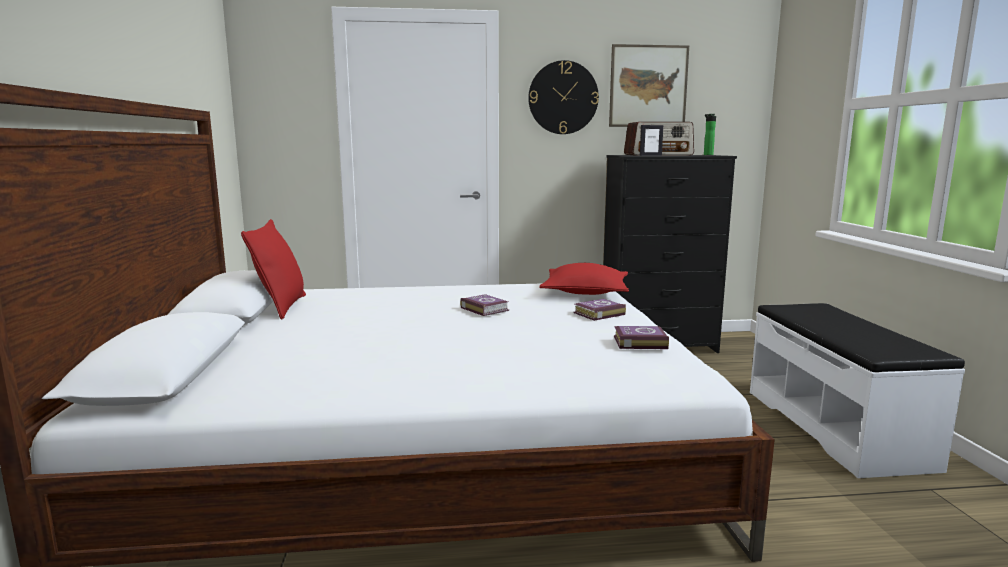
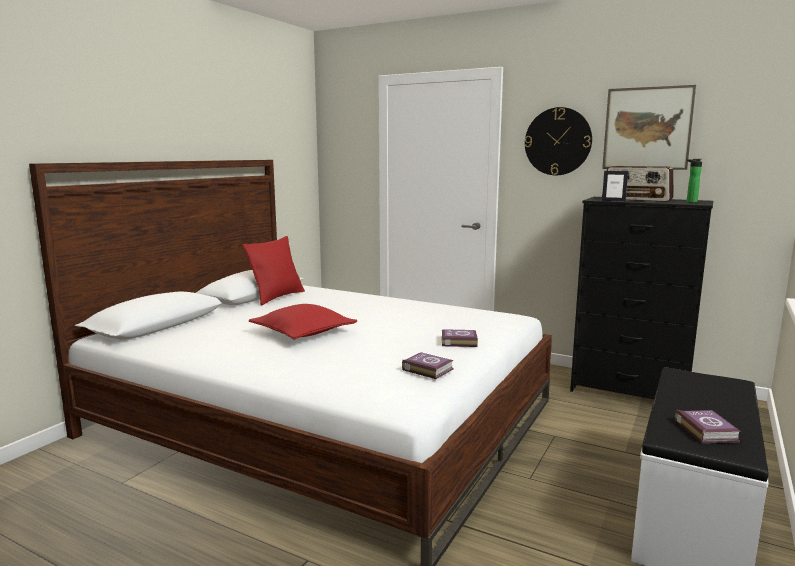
camera: 35 degrees right, 0 degrees up
book [460,294,509,316] -> book moved to [675,410,741,443]
red pillow [539,263,629,295] -> red pillow moved to [249,304,357,340]

